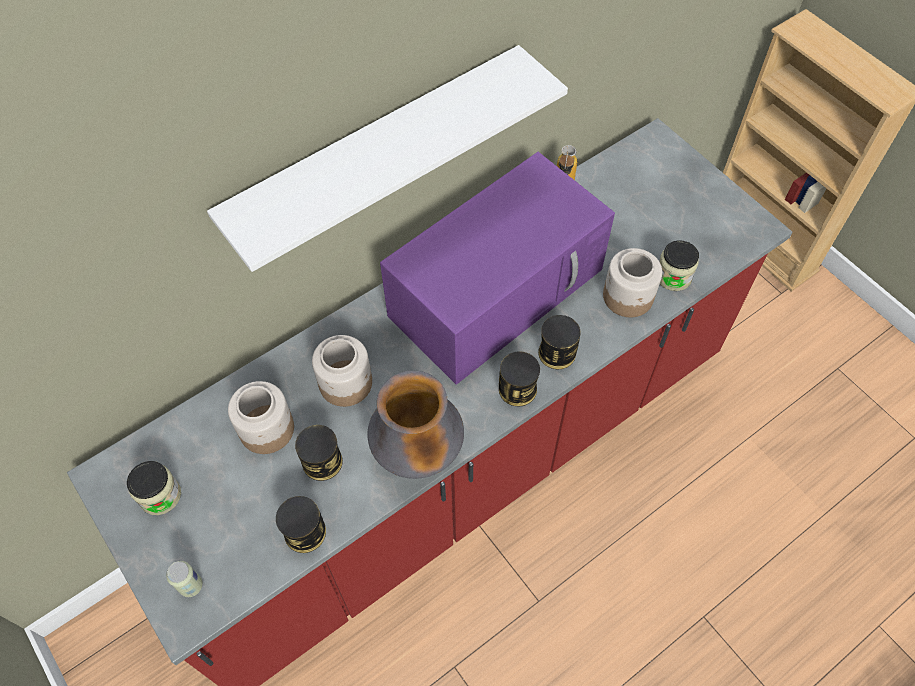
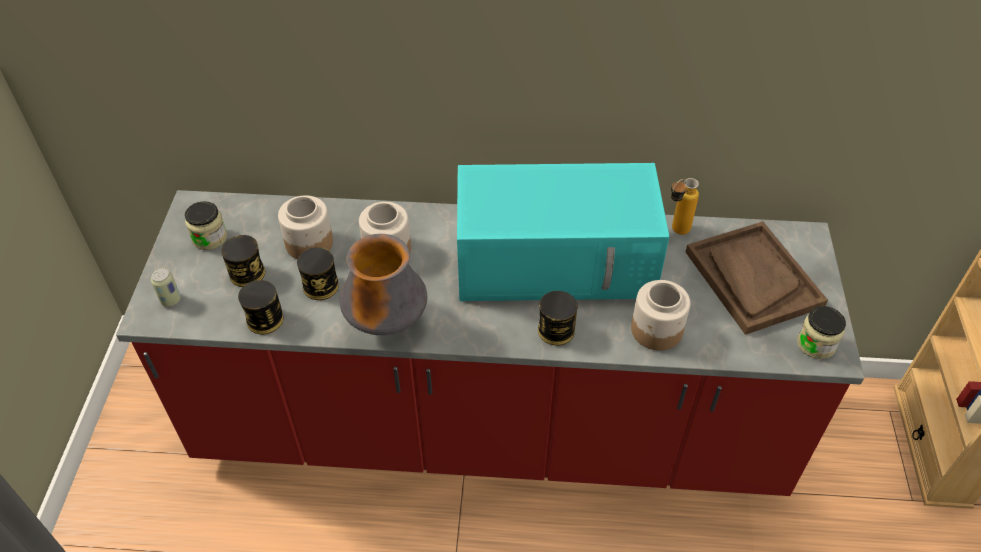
camera: 40 degrees right, 10 degrees down
white shelf [207,45,568,272] -> none
purple microwave [380,152,615,385] -> turquoise microwave [457,163,670,301]
can [499,351,540,406] -> can moved to [221,235,265,287]
jar [659,240,699,291] -> jar moved to [797,306,846,359]
none -> brown tray [686,221,828,335]

